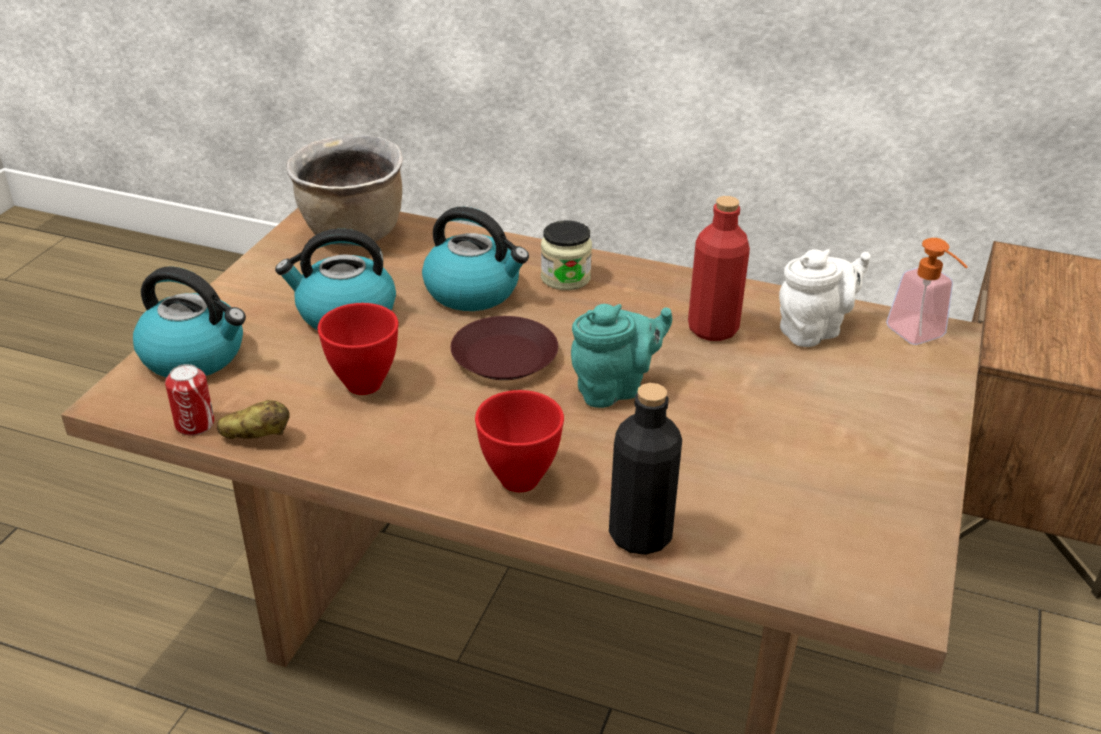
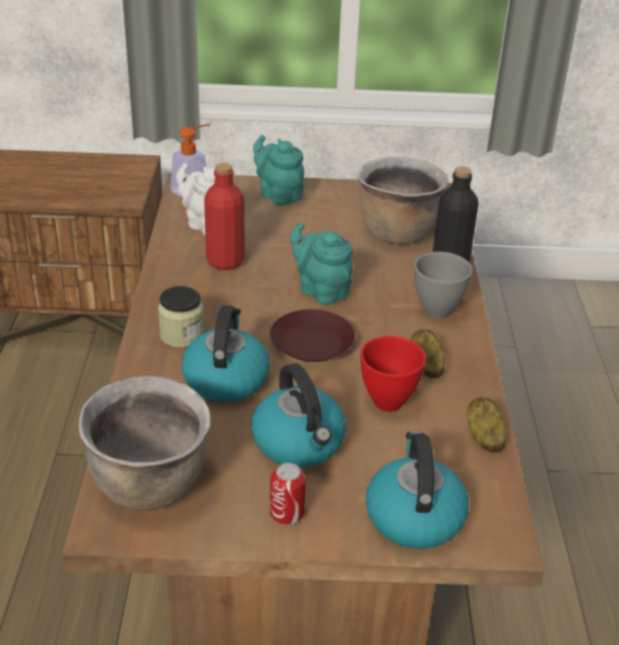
camera: 110 degrees left, 0 degrees up
can [165,364,214,436] -> can moved to [270,463,306,525]
red bowl [475,390,564,492] -> grey bowl [414,252,472,318]
none -> turquoise teapot [253,135,304,206]
none -> brown cooking pot [357,157,448,244]
none -> potato [411,330,445,378]

